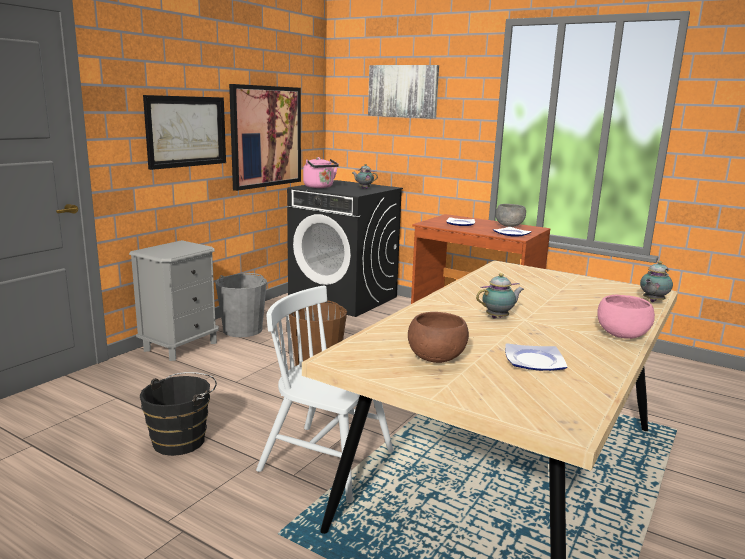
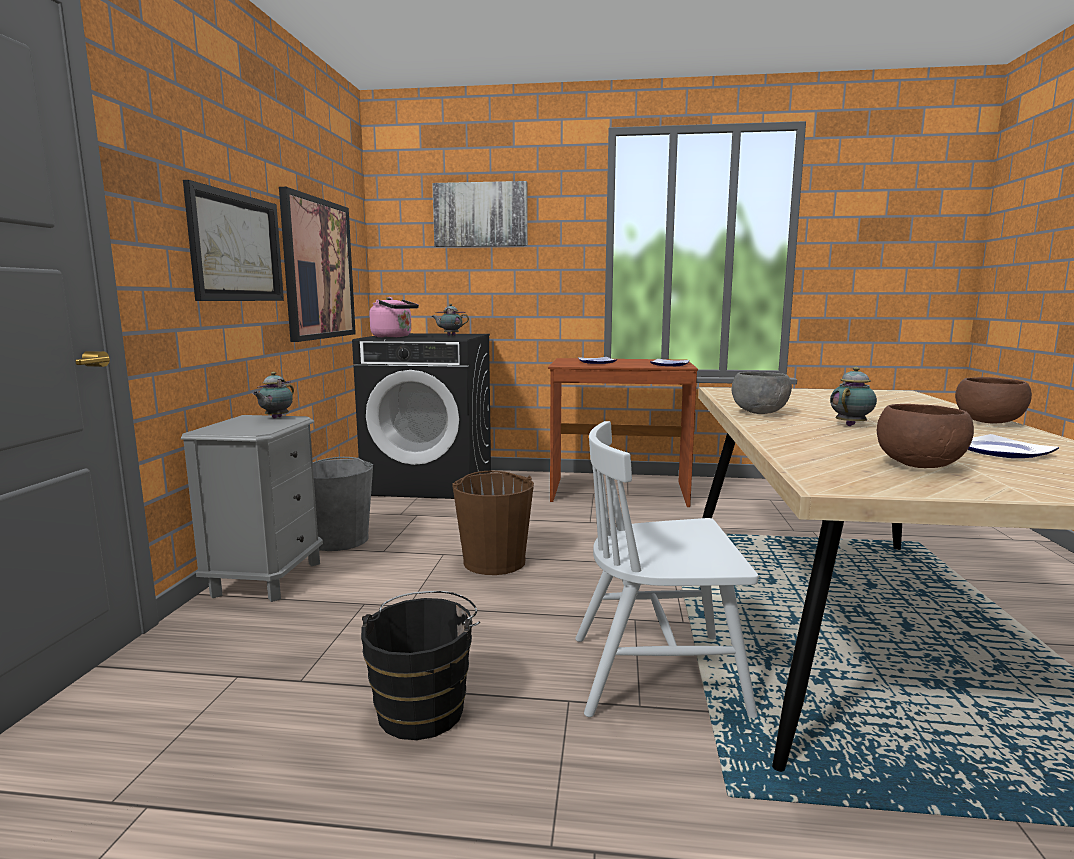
camera: 25 degrees left, 5 degrees down
grey bowl [496,204,526,227] -> grey bowl moved to [732,372,792,414]
pink bowl [597,295,655,339] -> brown bowl [955,377,1032,424]
teapot [640,261,673,302] -> teapot moved to [252,372,294,419]

